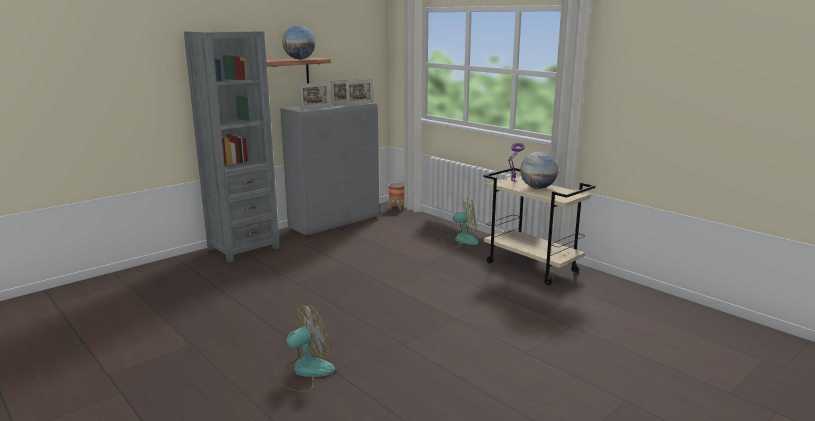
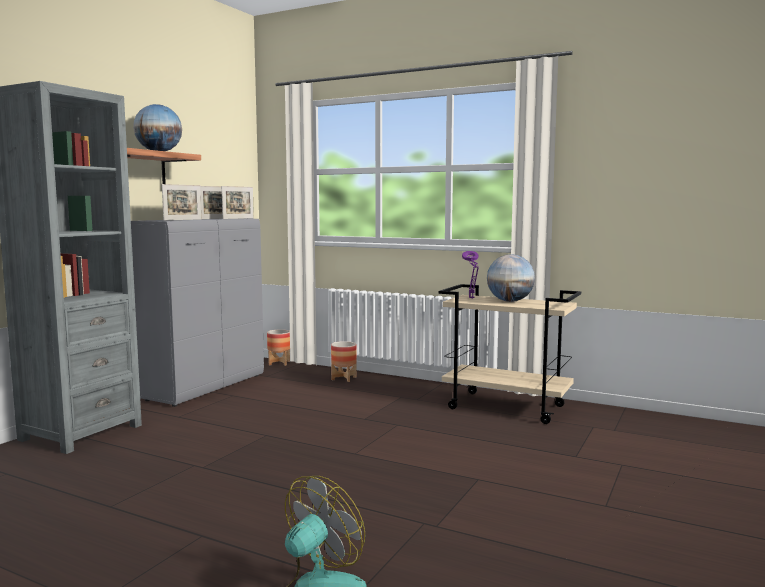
camera: 20 degrees left, 10 degrees down
fan [442,198,479,248] -> none
none -> planter [331,341,357,382]

